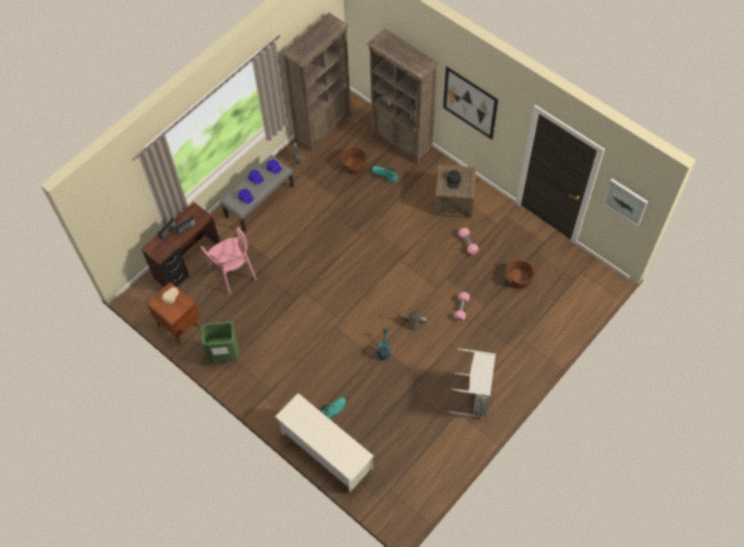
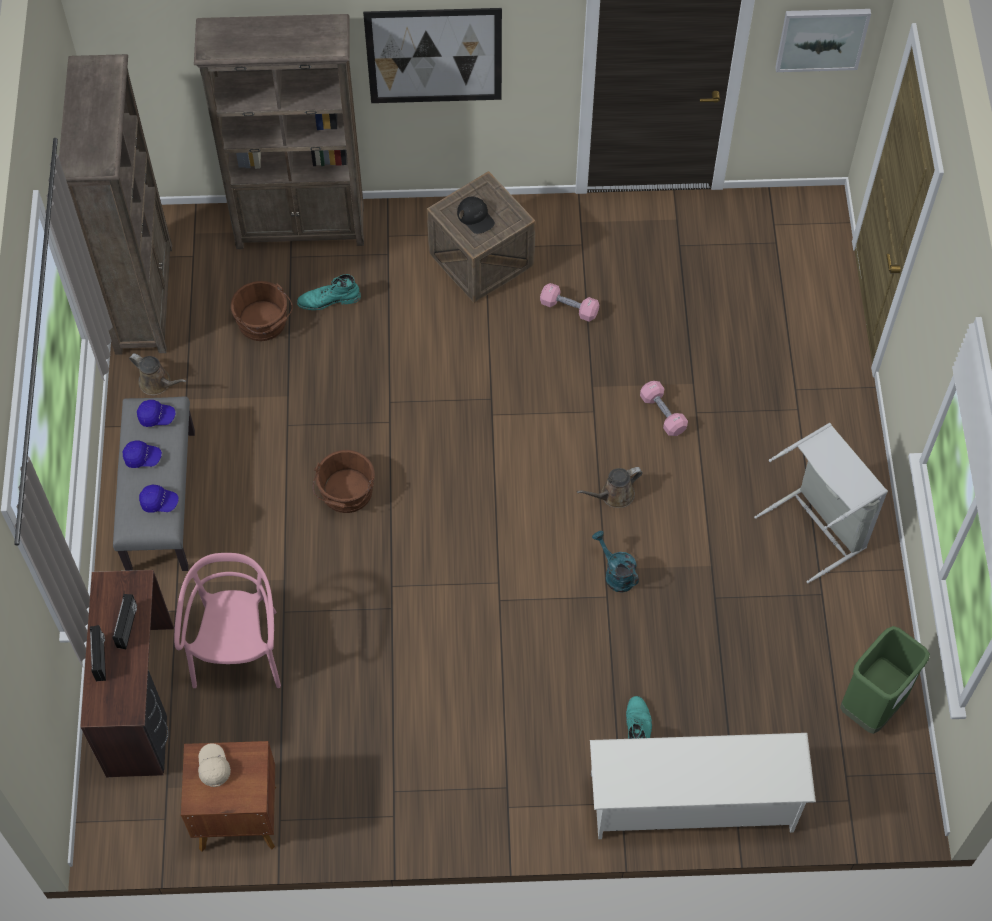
camera: 45 degrees left, 0 degrees up
pink chair [200,227,257,294] -> pink chair turned 105 degrees counterclockwise [174,553,281,688]
green trash can [201,322,239,363] -> green trash can moved to [840,626,930,734]
brown bucket [504,259,535,289] -> brown bucket moved to [313,450,375,513]

